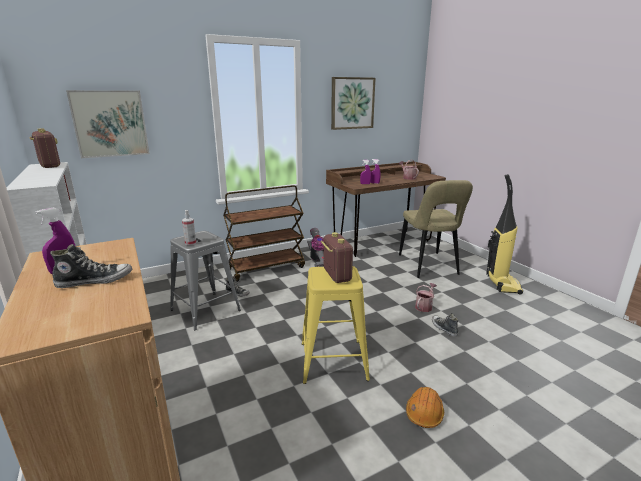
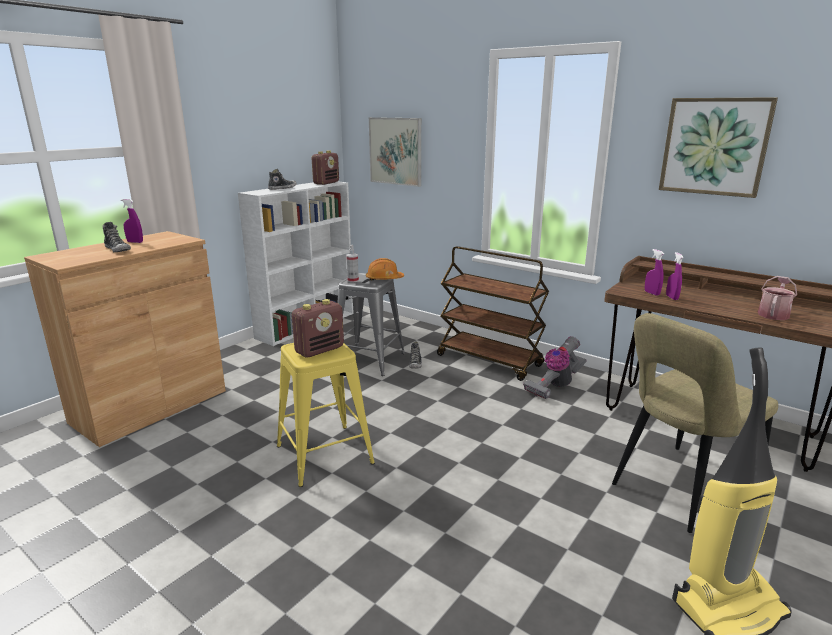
camera: 65 degrees right, 0 degrees up
orange hard hat [406,387,444,428] -> orange hard hat moved to [366,258,404,281]
watering can [415,283,437,312] -> none
shoe [432,313,458,337] -> shoe moved to [268,169,297,190]

